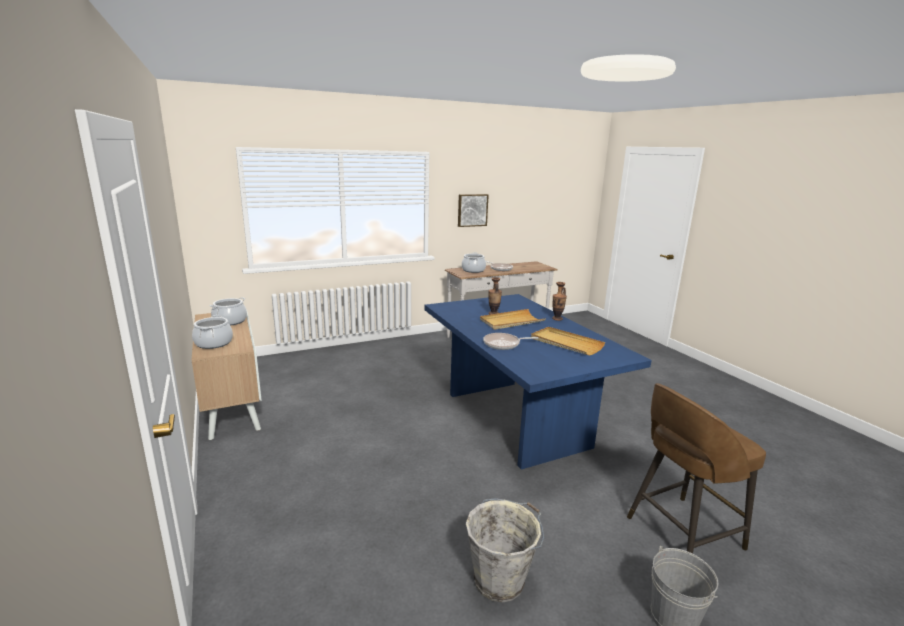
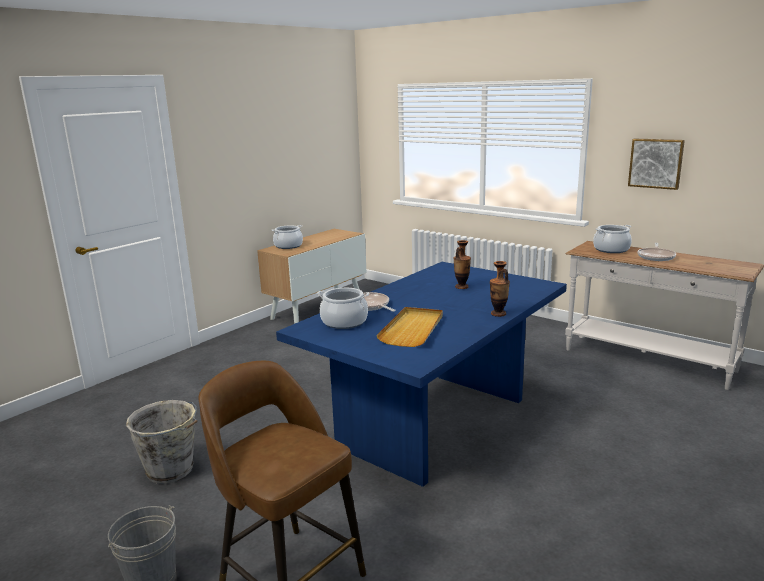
camera: 65 degrees right, 0 degrees up
cooking pot [209,297,247,326] -> cooking pot moved to [317,288,369,329]
beige tray [480,309,546,330] -> none

